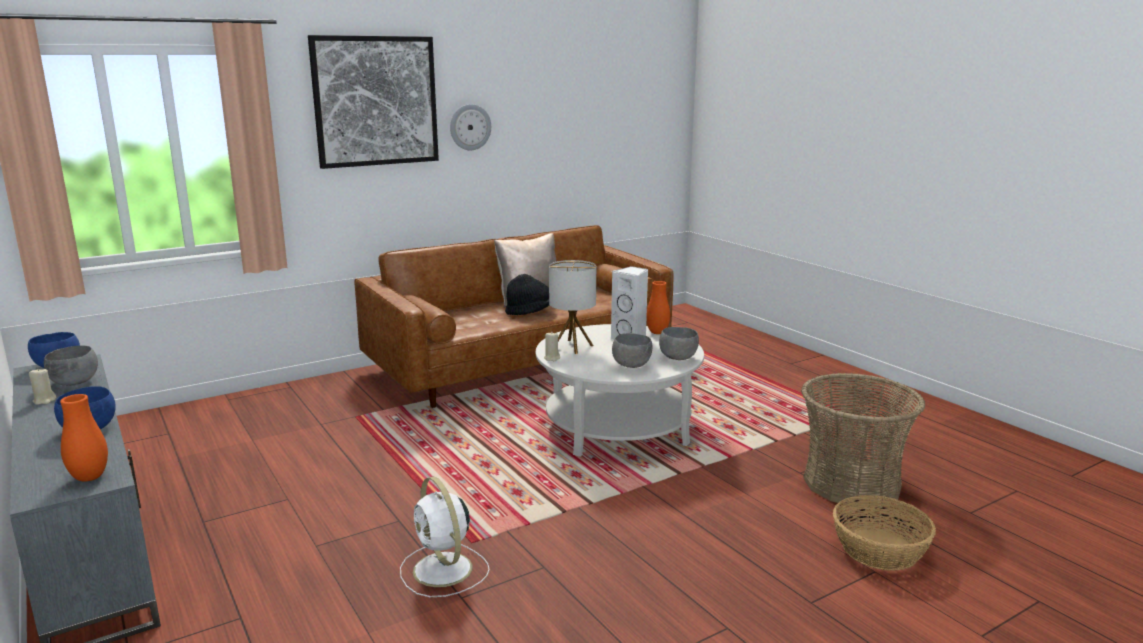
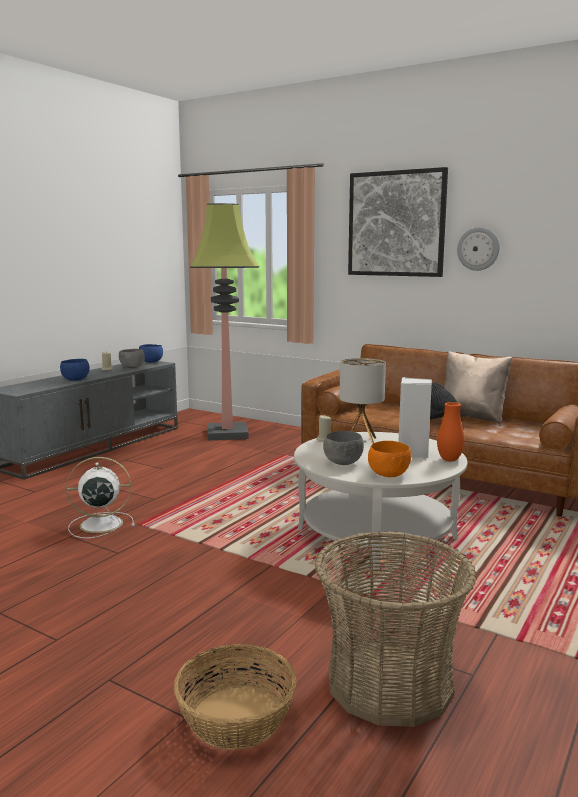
camera: 65 degrees right, 5 degrees down
orange vase [60,394,108,482] -> none
white fan [400,477,490,597] -> white fan turned 45 degrees clockwise [66,457,135,538]
grey bowl [659,327,699,360] -> orange bowl [368,441,411,477]
none -> floor lamp [190,203,259,440]

